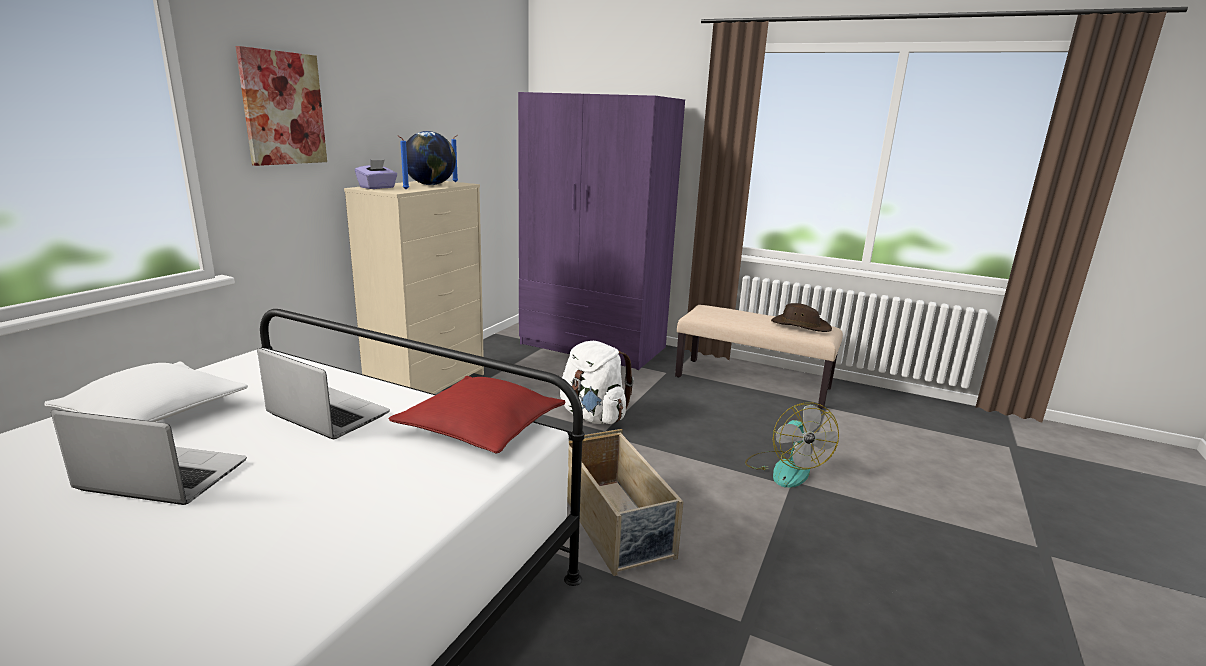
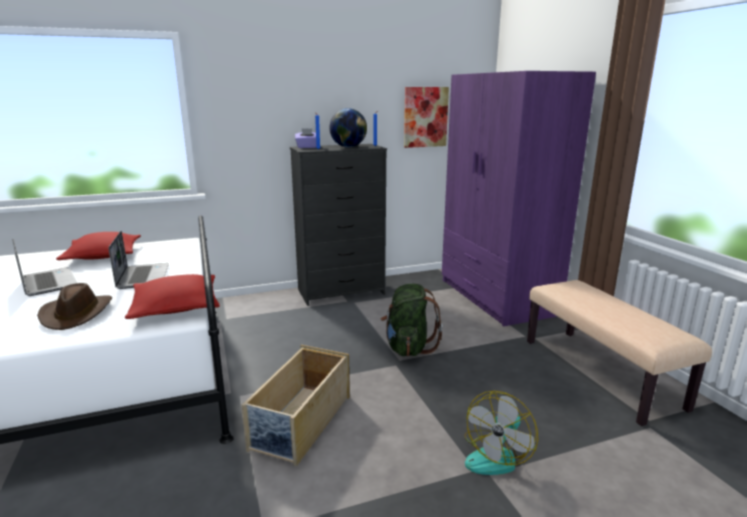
camera: 45 degrees right, 0 degrees up
white pillow [44,362,248,422] -> red pillow [56,232,141,260]
picture [235,46,327,166] -> picture moved to [404,87,449,148]
beige dresser [344,181,484,394] -> black dresser [290,144,387,306]
white backpack [560,341,634,424] -> green backpack [381,284,443,356]
brown hat [771,303,832,332] -> brown hat moved to [37,283,112,330]

